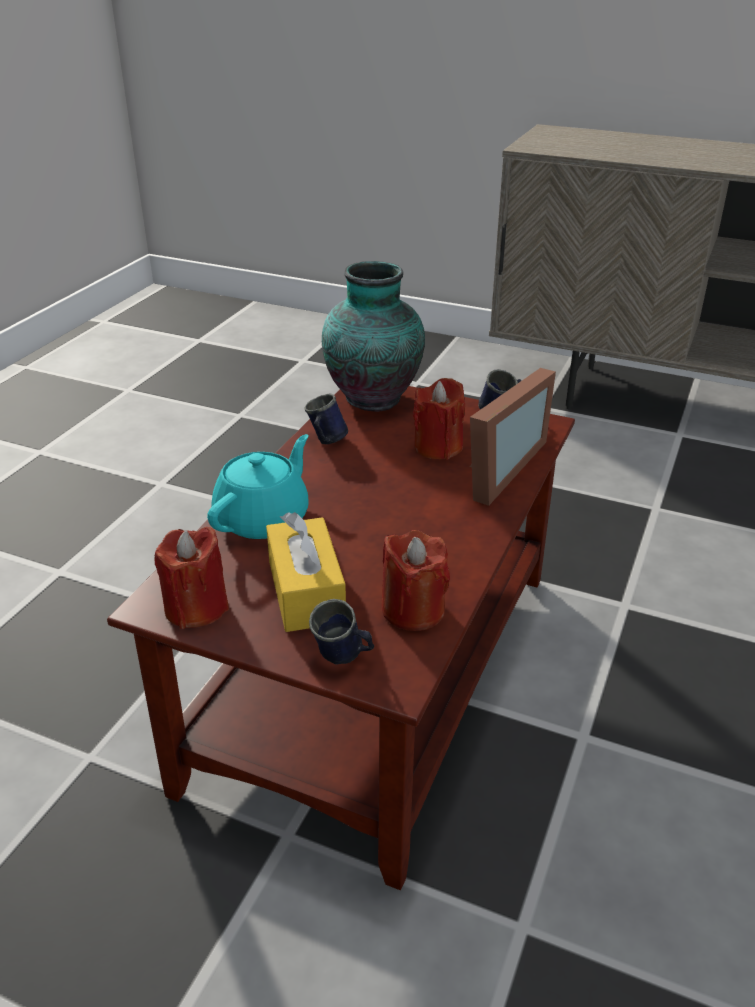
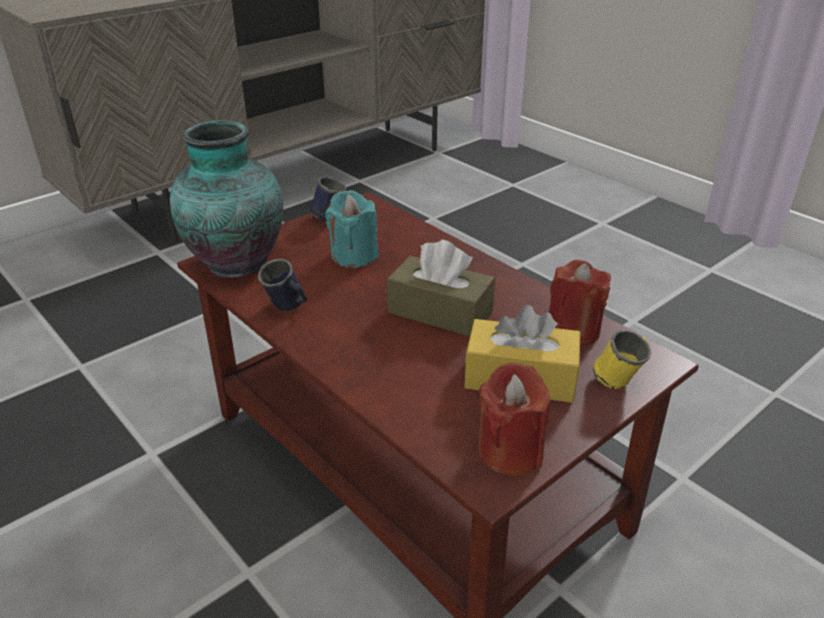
camera: 65 degrees left, 0 degrees up
turquoise teapot [207,434,309,539] -> none
blue mug [309,599,374,664] -> yellow mug [593,330,651,390]
red candle [413,378,465,460] -> turquoise candle [325,190,379,268]
picture frame [470,368,556,506] -> none
none -> brown tissue box [387,240,495,336]

